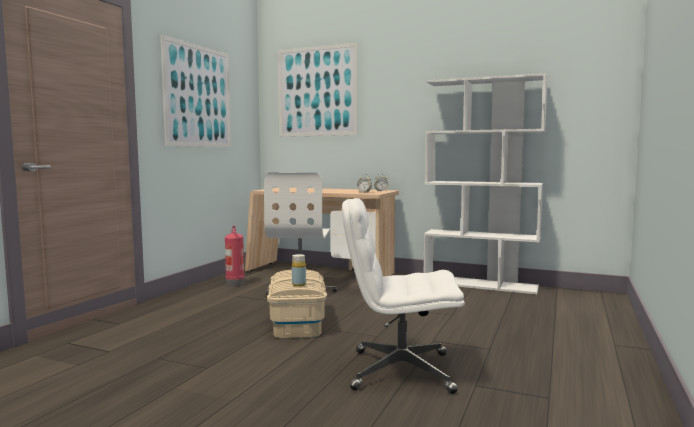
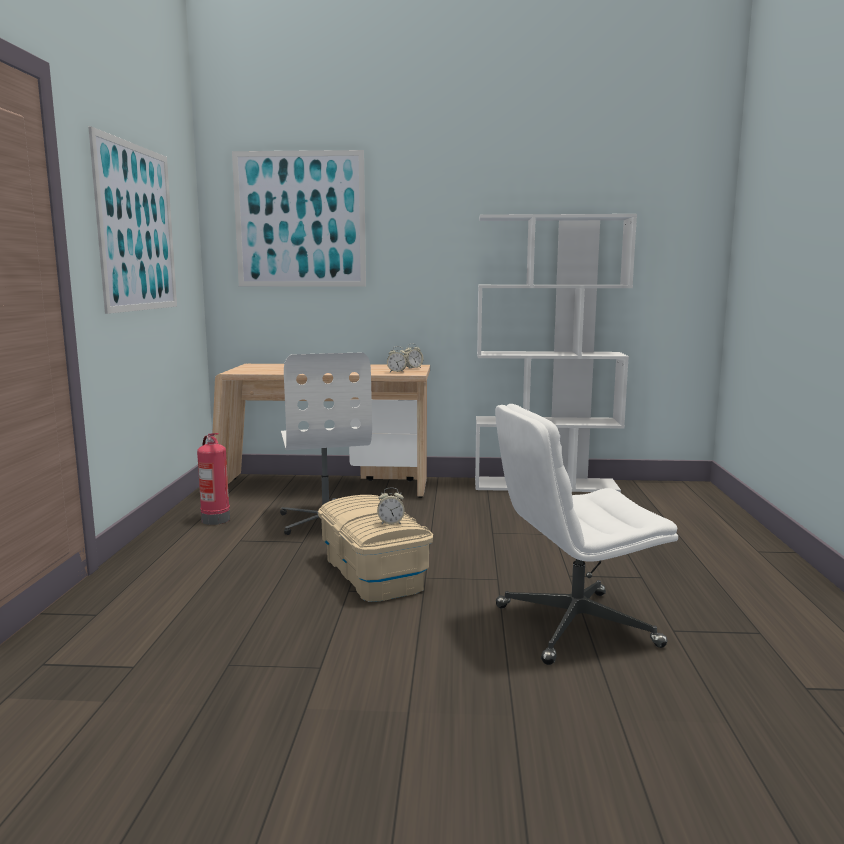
camera: 20 degrees left, 5 degrees up
yellow bottle [292,254,306,287] -> alarm clock [377,487,405,525]

